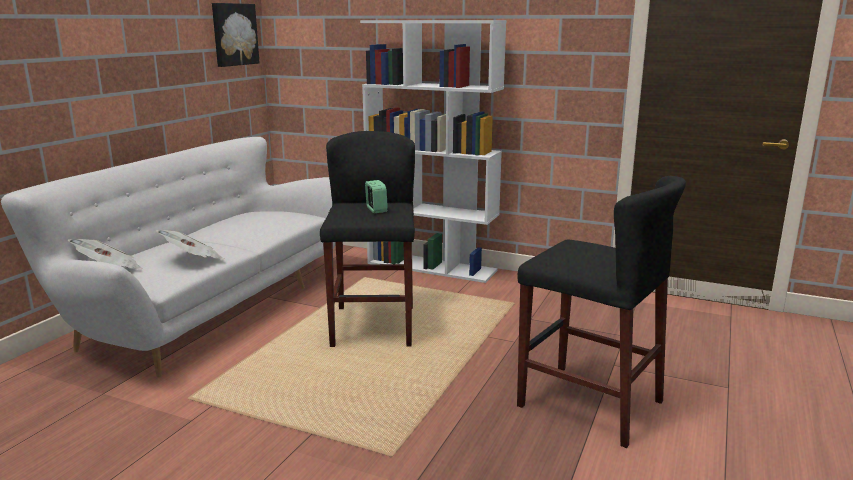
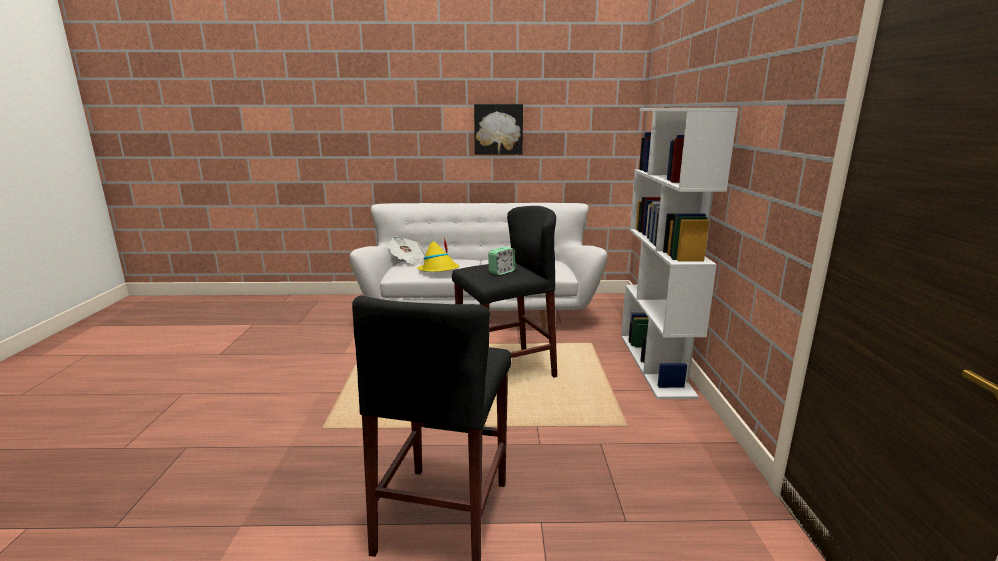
camera: 65 degrees right, 0 degrees up
newspaper [155,230,224,259] -> yellow hat [417,237,459,272]
picture [212,3,260,67] -> picture moved to [474,104,523,155]

